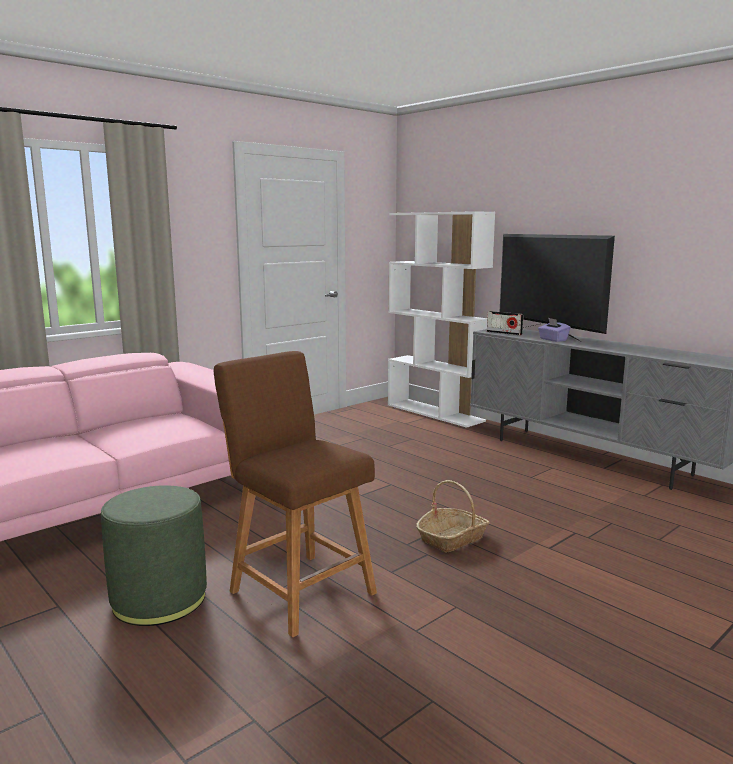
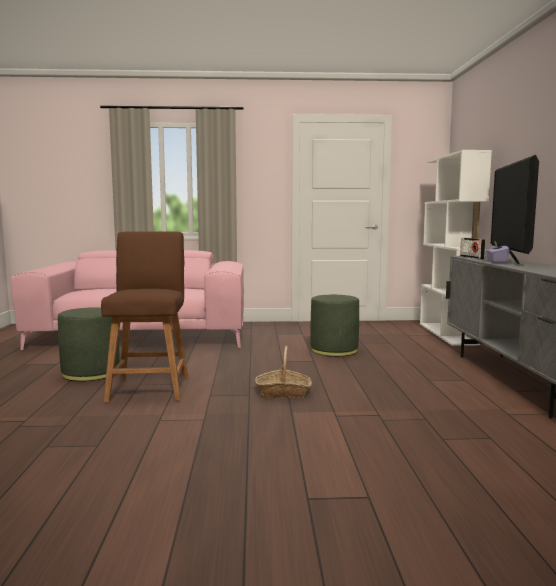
camera: 40 degrees right, 5 degrees down
none -> green ottoman [311,295,359,357]

